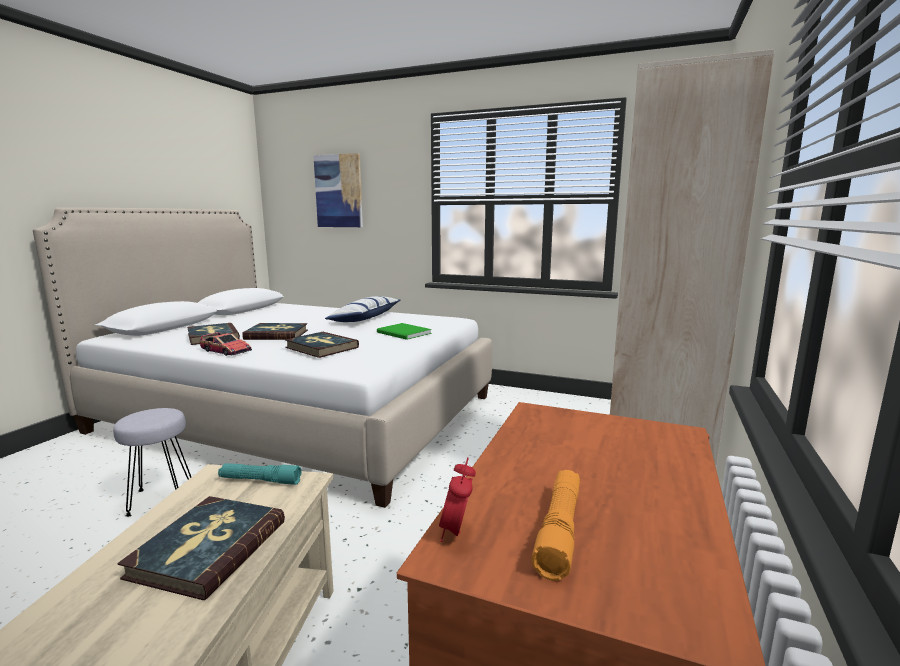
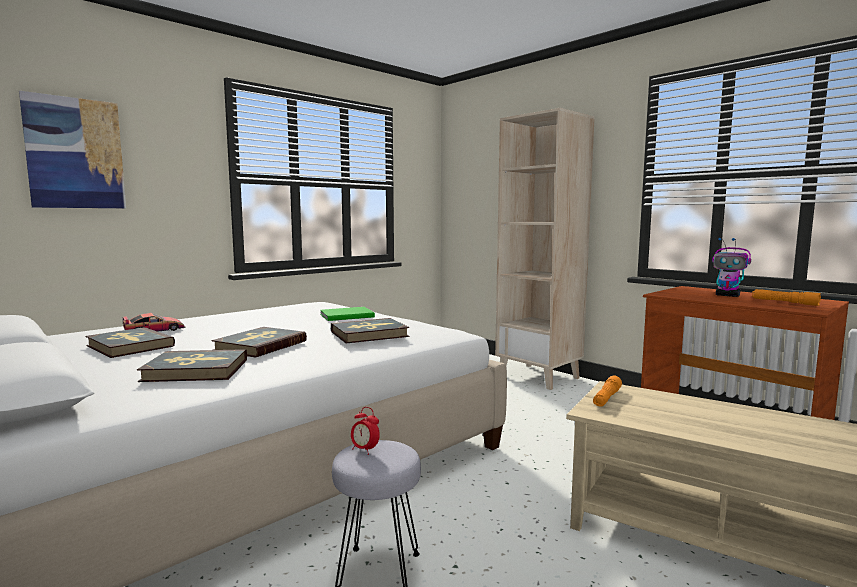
camera: 65 degrees left, 5 degrees down
book [117,496,285,600] -> book moved to [86,327,175,358]
toy car [200,332,252,356] -> toy car moved to [123,313,186,332]
turquoise flashlight [218,463,301,485] -> orange flashlight [593,375,622,407]
pillow [325,296,400,322] -> none
alarm clock [439,457,476,542] -> alarm clock moved to [351,407,380,455]
none -> toy robot [712,238,751,297]

